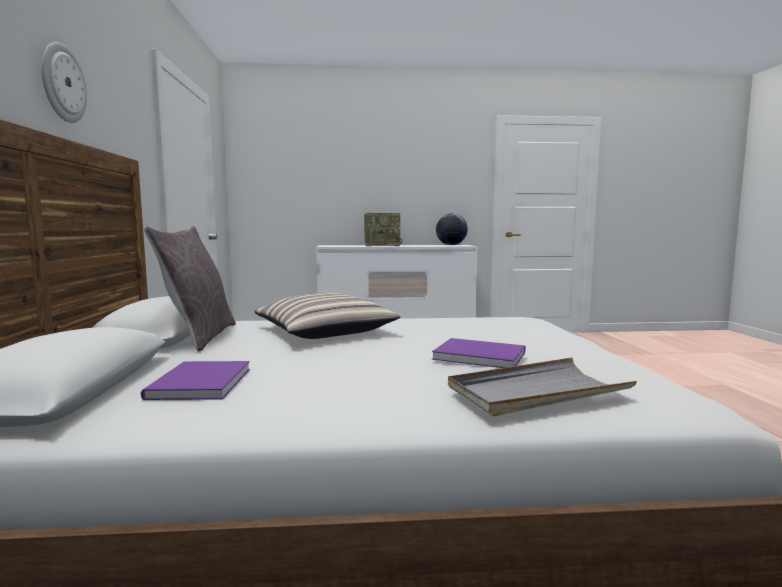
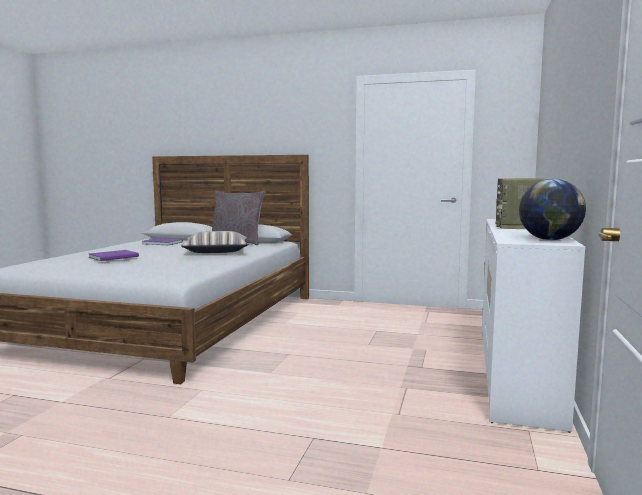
camera: 110 degrees right, 0 degrees up
wall clock [41,42,87,123] -> none
grey tray [448,358,637,416] -> none

